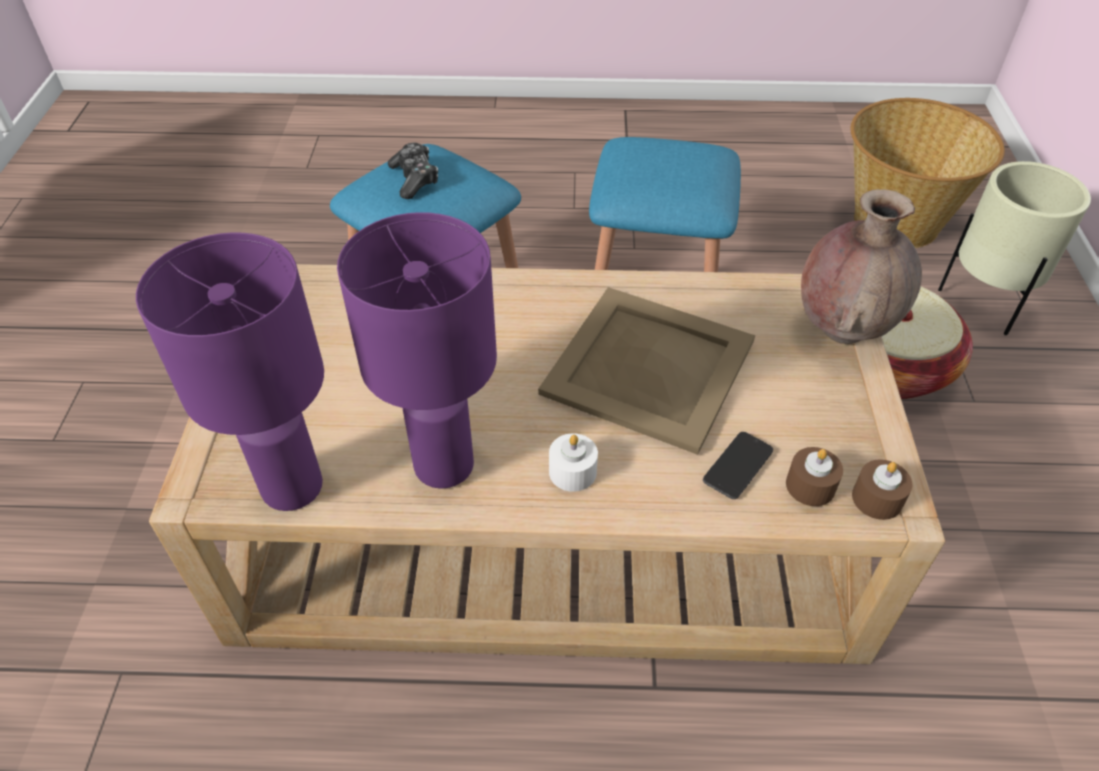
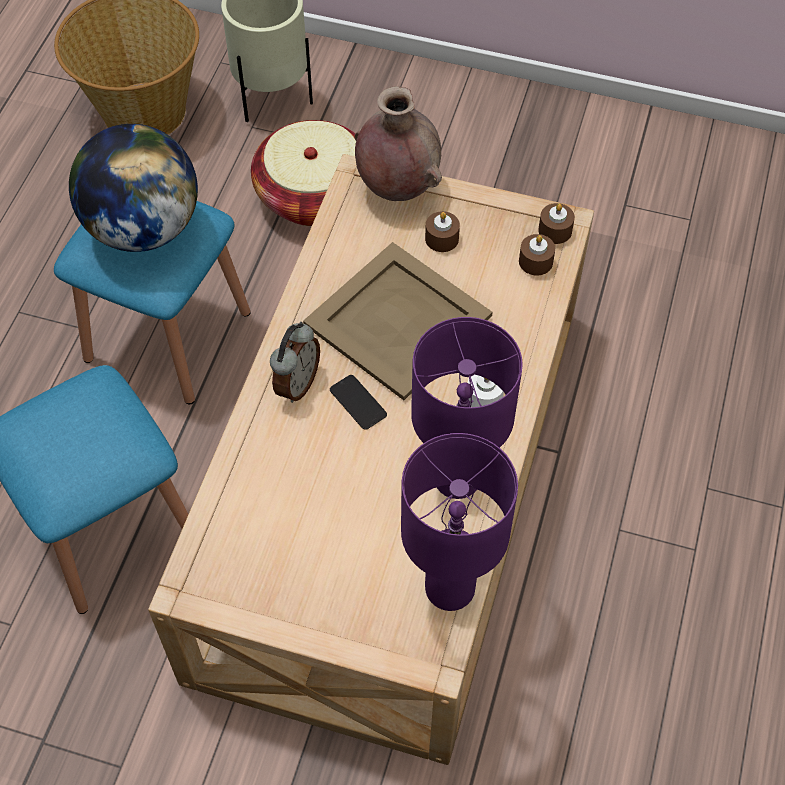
camera: 75 degrees left, 10 degrees up
game controller [388,143,438,199] -> none
phone [703,432,773,499] -> phone moved to [330,375,387,430]
none -> globe [69,124,198,252]
none -> alarm clock [270,322,320,403]
none -> brown candle [425,211,460,252]

